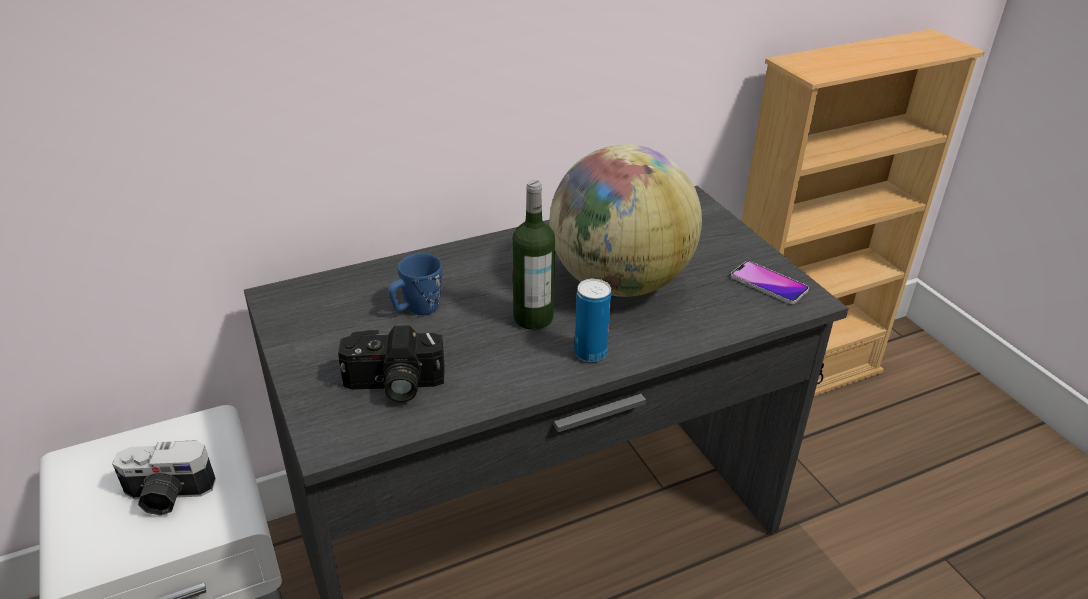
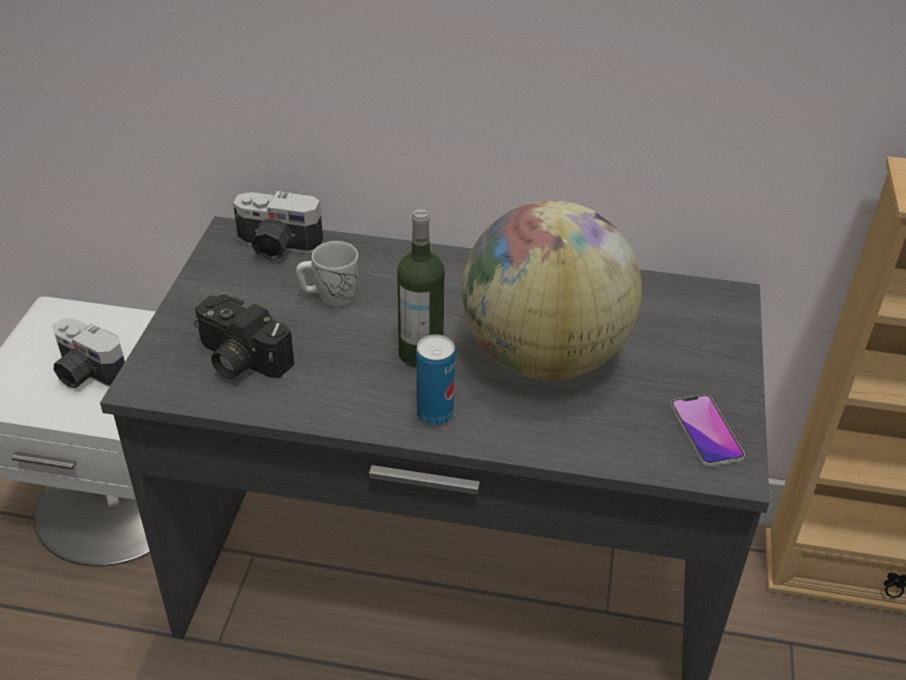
camera: 35 degrees right, 5 degrees up
blue mug [388,253,442,315] -> white mug [296,241,358,307]
none -> camera [233,191,323,261]

